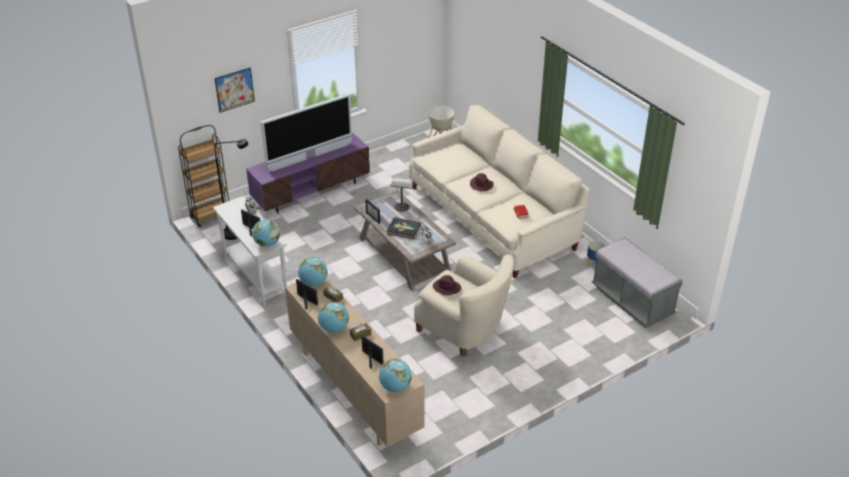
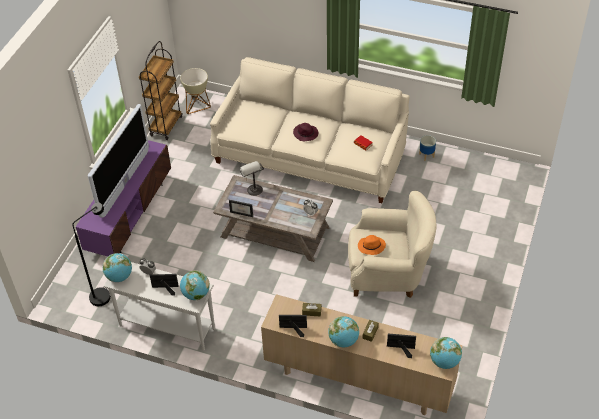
camera: 35 degrees left, 10 degrees up
brown cart [178,125,229,227] -> brown cart moved to [139,41,183,140]
picture [215,67,255,113] -> none
globe [298,257,328,286] -> globe moved to [103,253,132,282]
book [387,217,421,239] -> none
purple hat [433,275,461,296] -> orange hat [358,235,386,255]
grey bench [592,237,683,328] -> none

